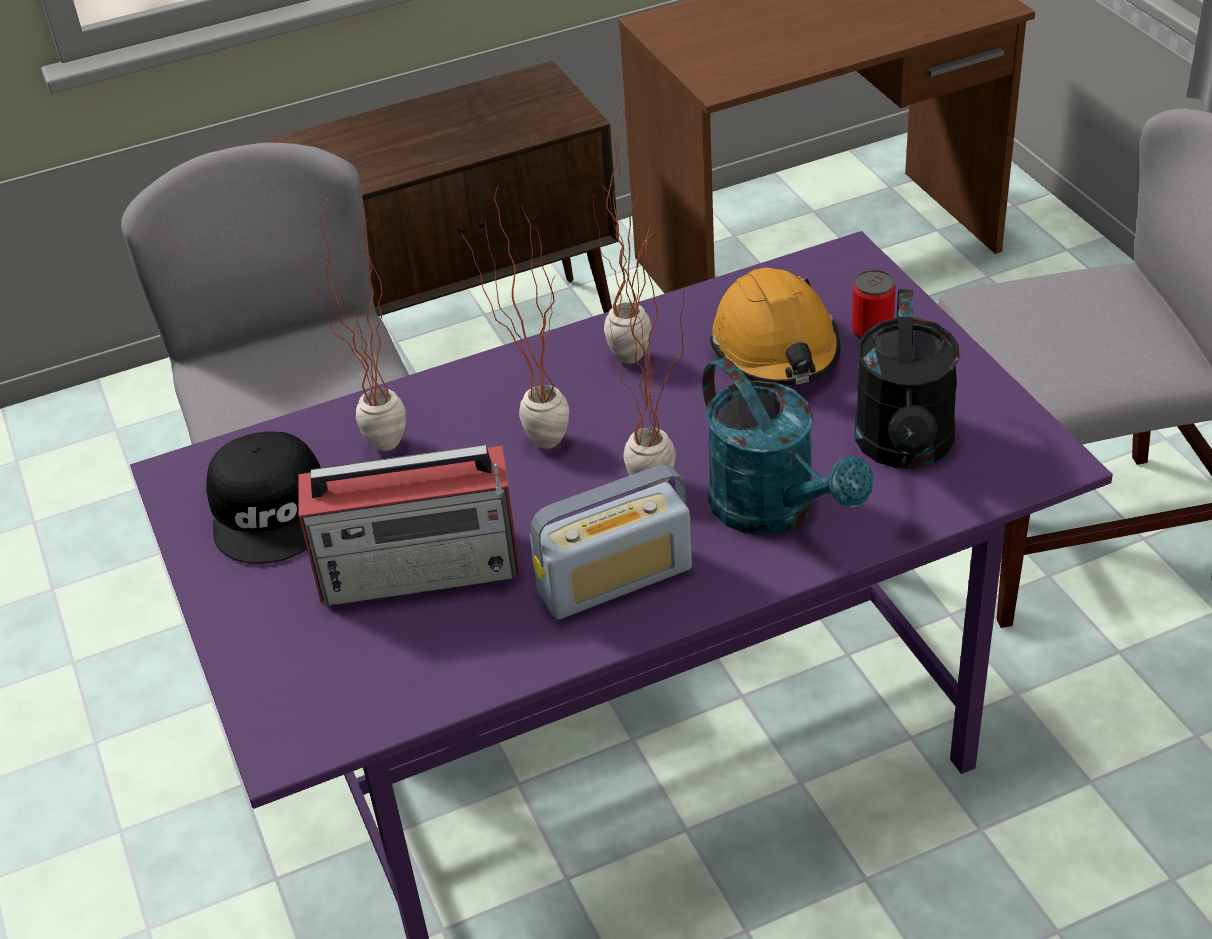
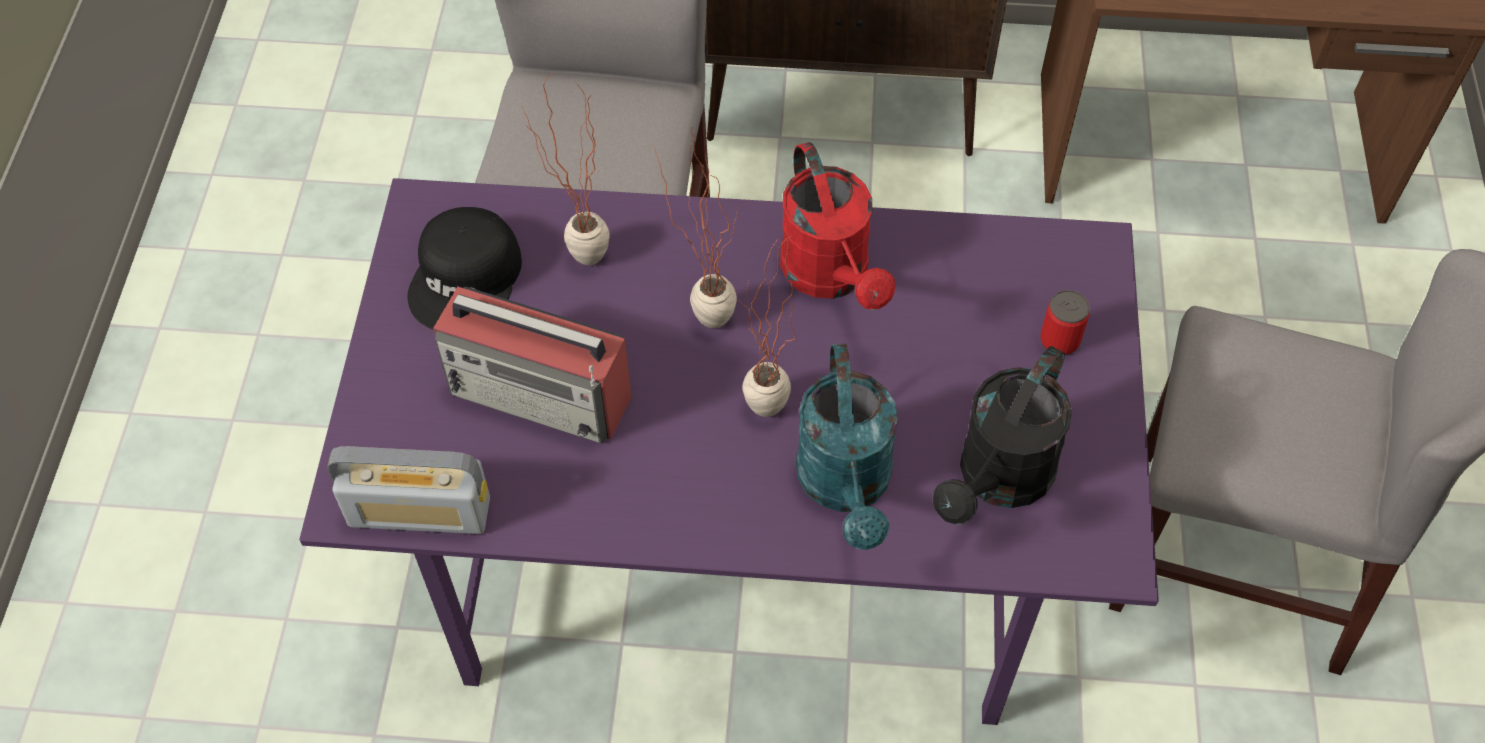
camera: 25 degrees right, 15 degrees up
radio [530,465,692,620] -> radio moved to [328,446,490,534]
potted plant [593,108,654,364] -> red watering can [780,142,896,310]
orange hard hat [710,268,840,386] -> none

